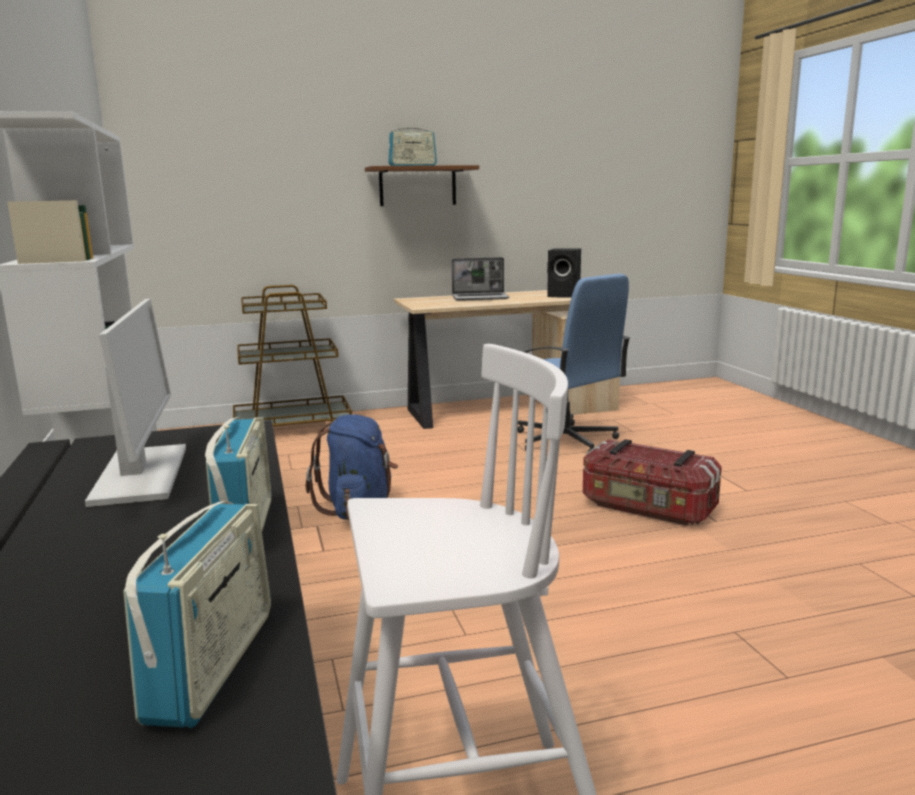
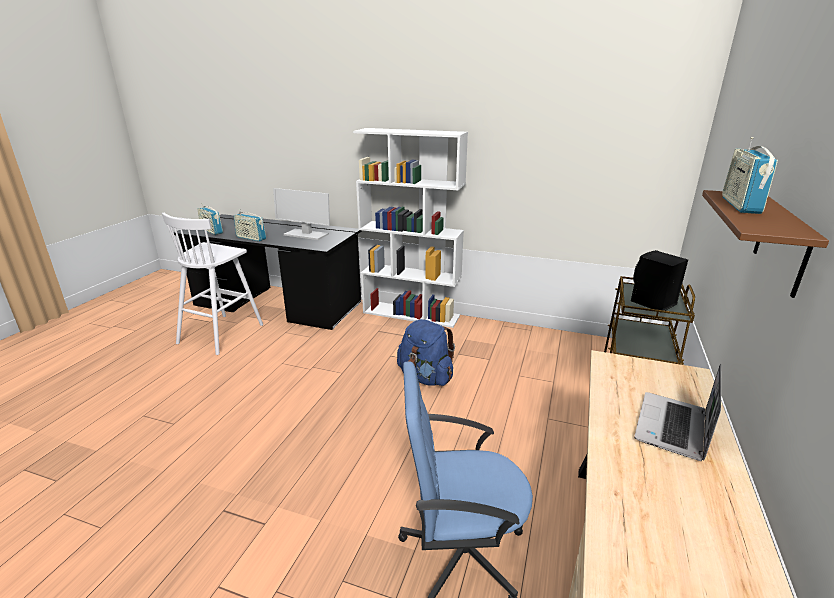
camera: 125 degrees right, 10 degrees up
black speaker [547,248,581,298] -> black speaker moved to [631,250,688,313]
storage box [583,439,722,525] -> none

